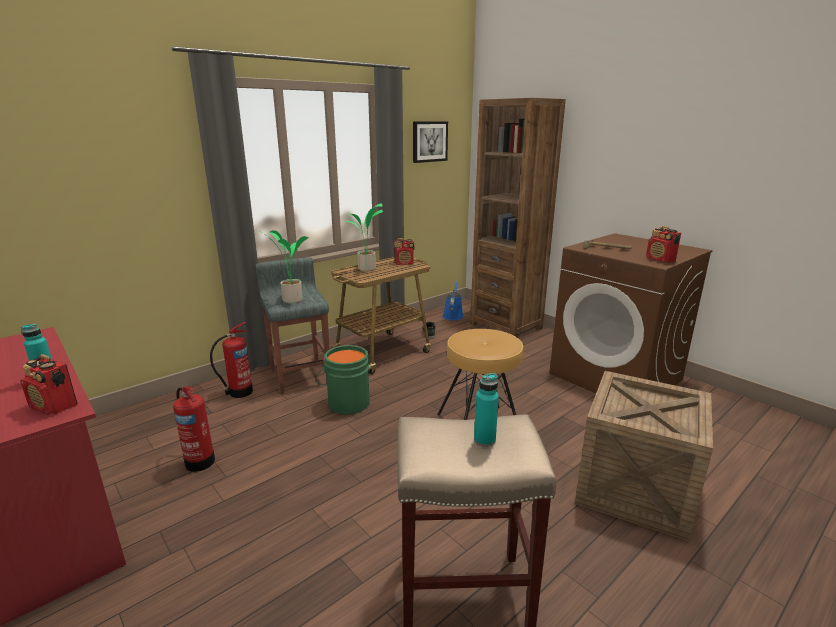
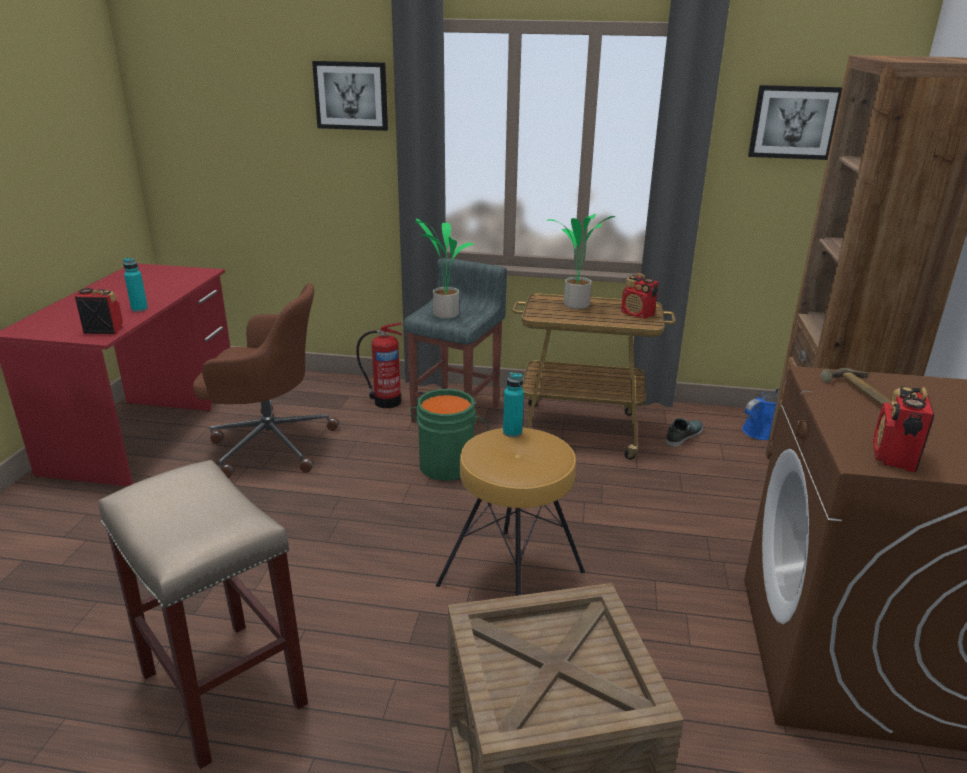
camera: 50 degrees right, 5 degrees up
radio [20,354,78,415] -> radio turned 105 degrees clockwise [75,288,123,334]
fire extinguisher [173,386,215,472] -> brown office chair [193,283,339,478]
turquoise bottle [474,373,499,447] -> turquoise bottle moved to [503,372,524,437]
none -> picture [312,61,388,131]

